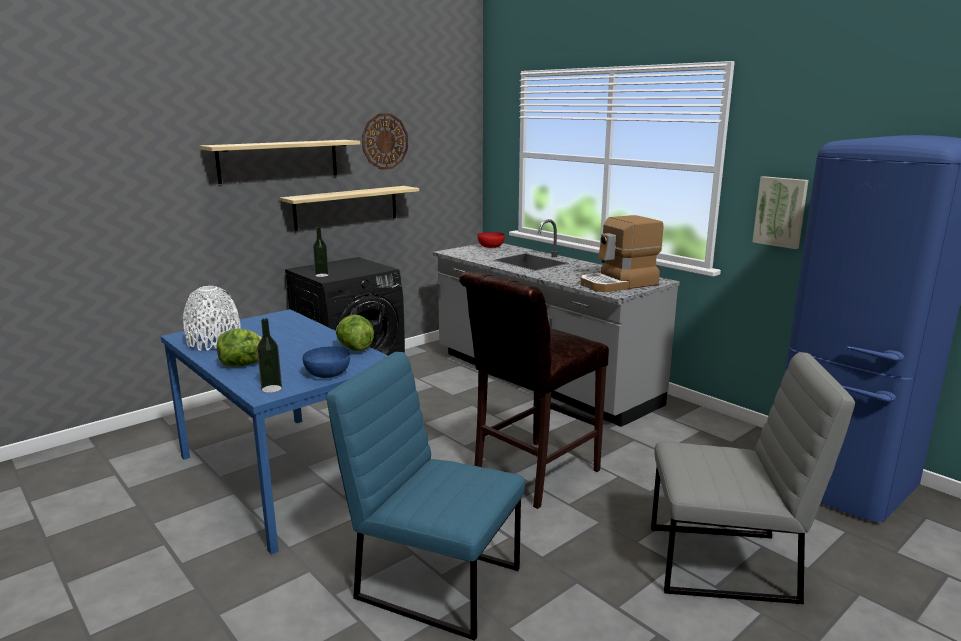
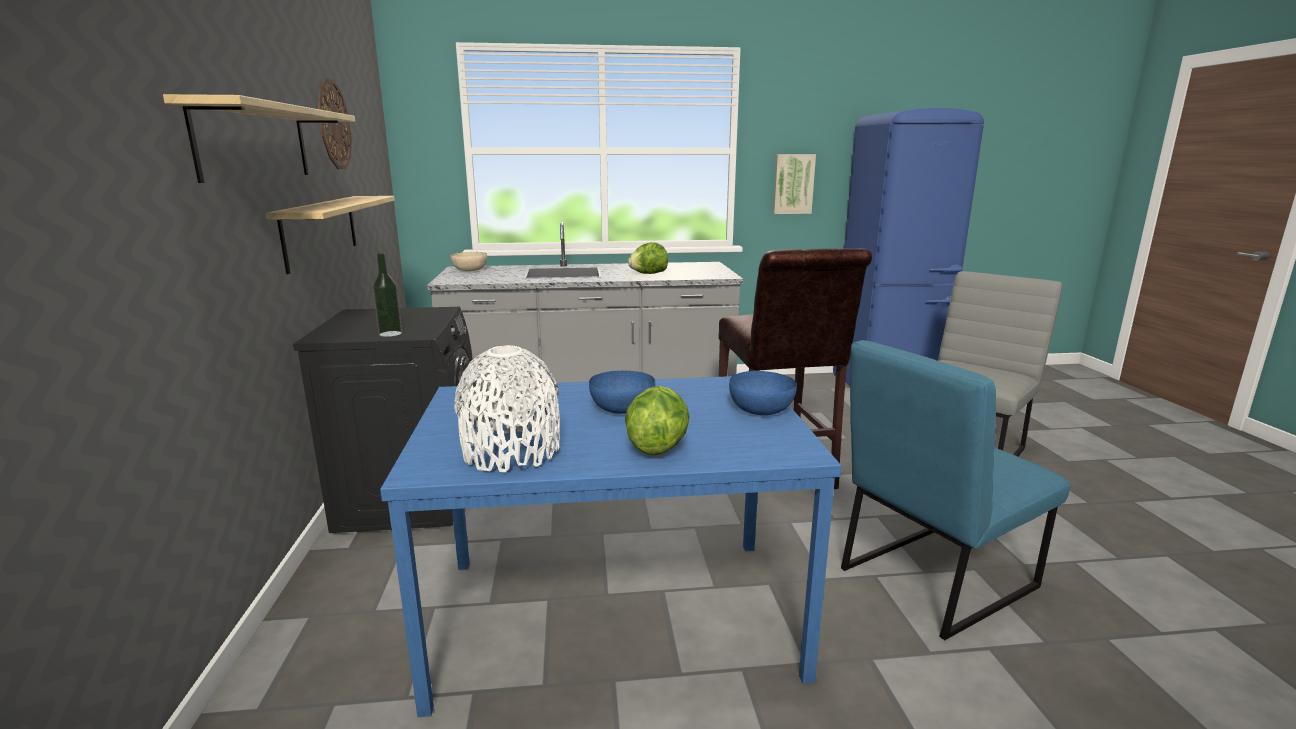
camera: 55 degrees left, 0 degrees up
bottle [257,318,282,393] -> none
lettuce [336,315,374,351] -> lettuce moved to [628,242,668,274]
red bowl [477,232,505,248] -> beige bowl [451,252,487,271]
coffee machine [581,215,663,292] -> none
none -> blue bowl [589,371,655,414]

